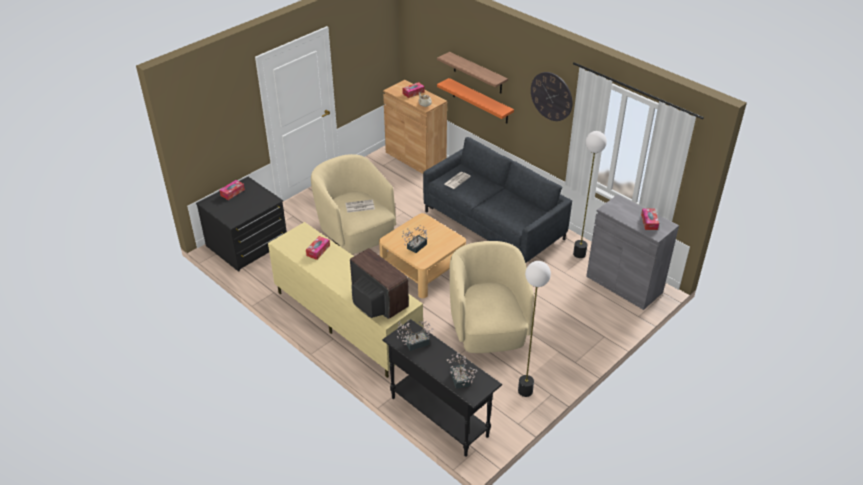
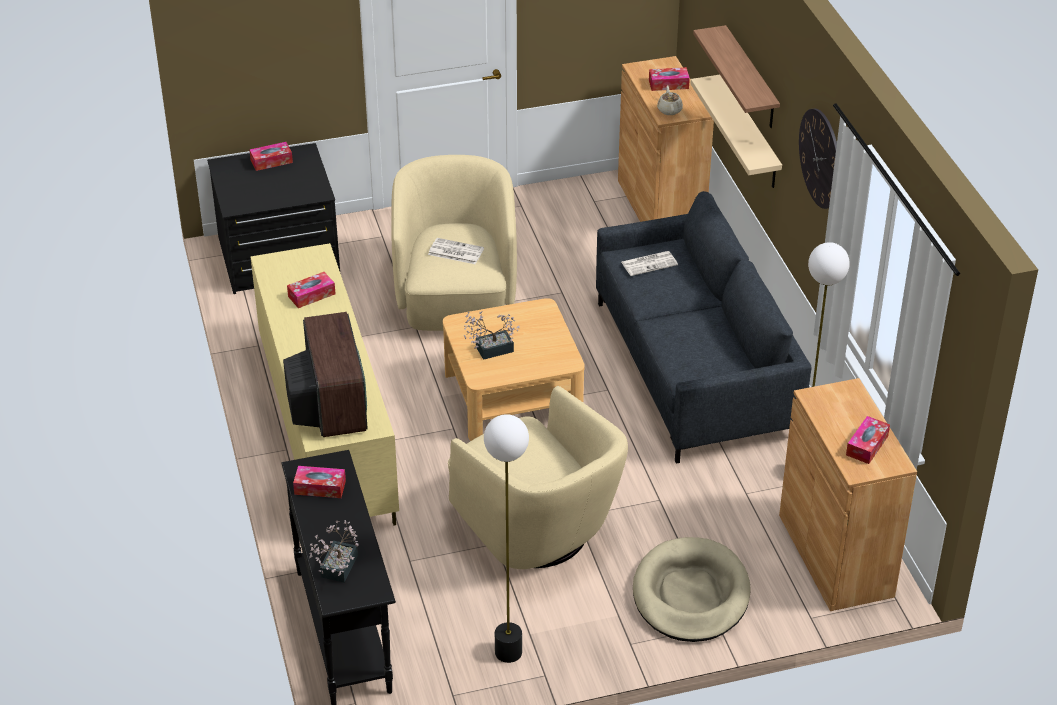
camera: 30 degrees right, 0 degrees up
potted plant [397,320,433,351] -> tissue box [293,466,346,498]
orange shelf [437,78,514,123] -> beige shelf [690,75,782,188]
beige armchair [449,241,534,353] -> beige armchair turned 120 degrees clockwise [448,386,628,569]
grey cabinet [586,194,679,310] -> brown cabinet [779,378,917,611]
none -> beige dog bed [633,537,751,642]

